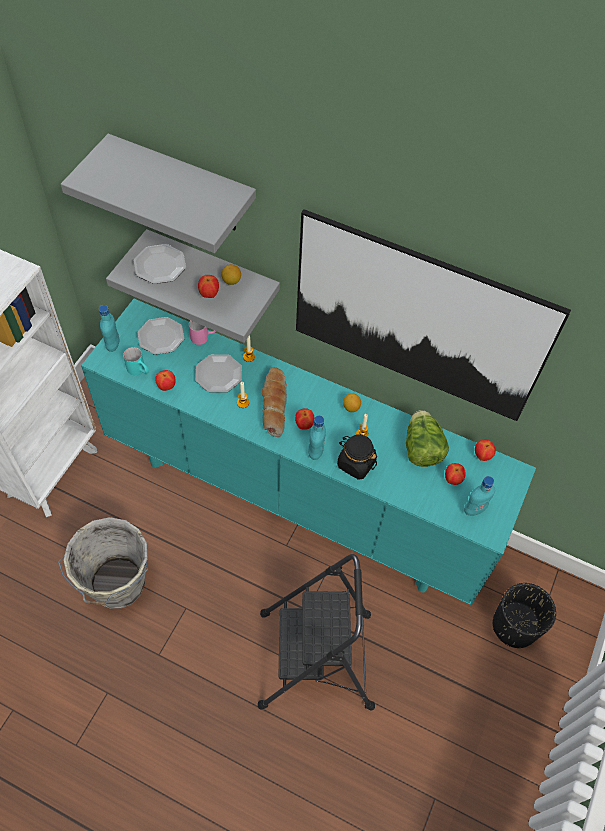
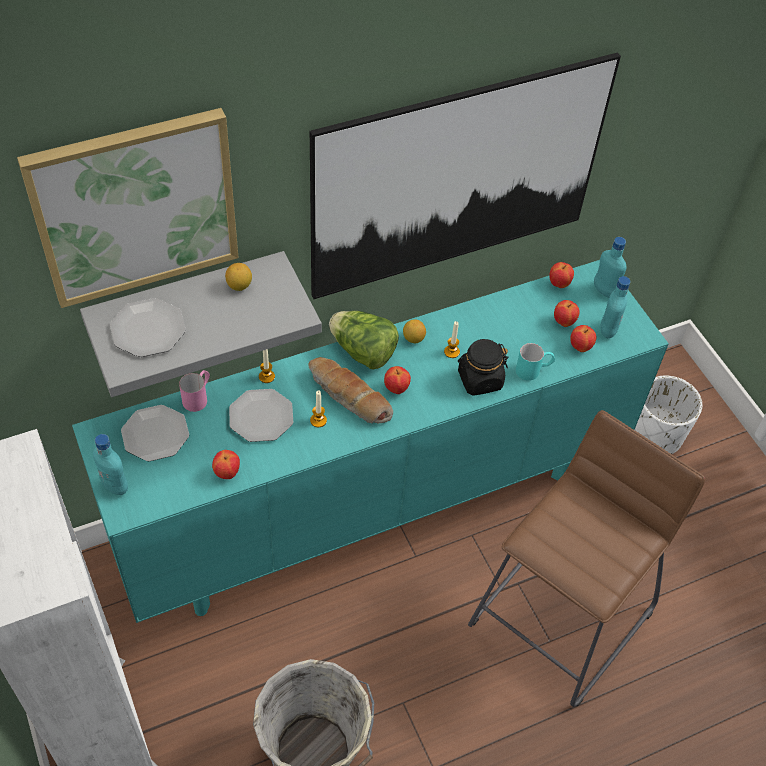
camera: 50 degrees left, 5 degrees down
grey shelf [61,134,256,253] -> picture [17,108,239,308]
turquoise mug [123,347,149,375] -> turquoise mug moved to [516,343,555,381]
apple [198,275,219,298] -> apple moved to [570,325,597,352]
black step ladder [258,554,375,710] -> brown stool [468,410,705,707]
turquoise bottle [308,416,326,460] -> turquoise bottle moved to [594,237,626,298]
lettuce [406,410,449,467] -> lettuce moved to [329,311,399,370]
black planter [493,583,556,649] -> white planter [635,375,702,454]

